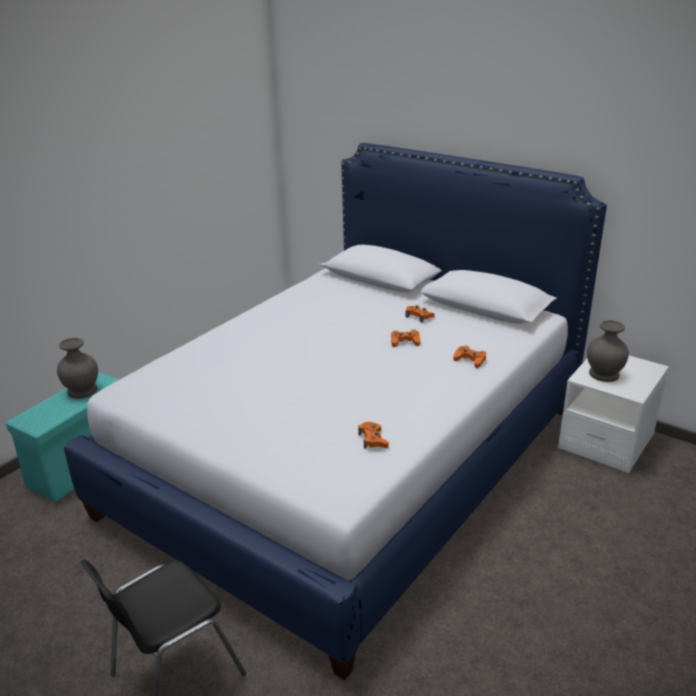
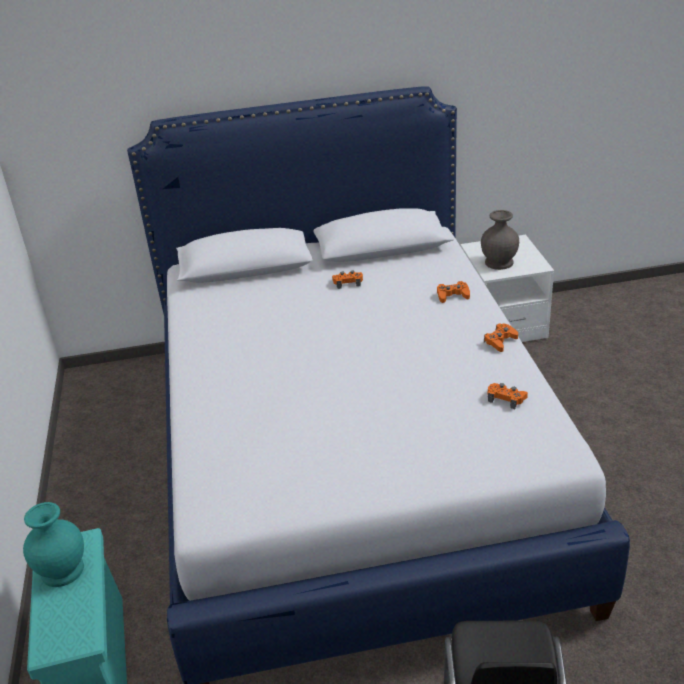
camera: 45 degrees left, 5 degrees up
grey vase [57,338,98,398] -> turquoise vase [23,502,84,587]
orange game controller [391,330,420,347] -> orange game controller moved to [484,323,518,352]

